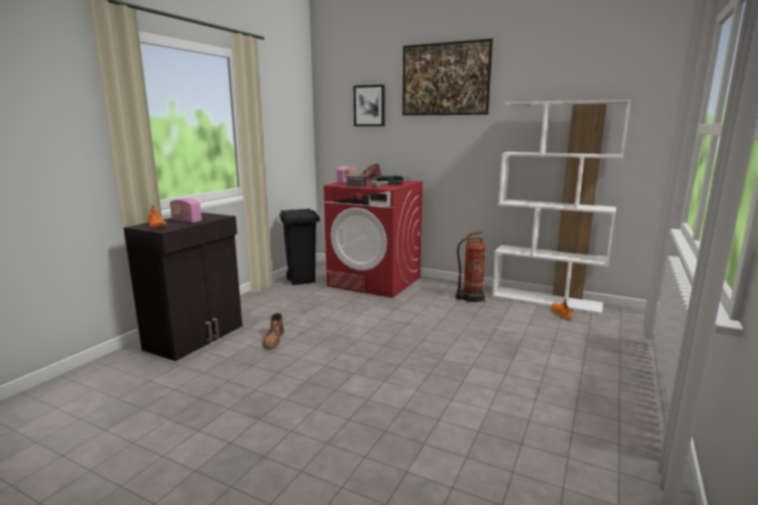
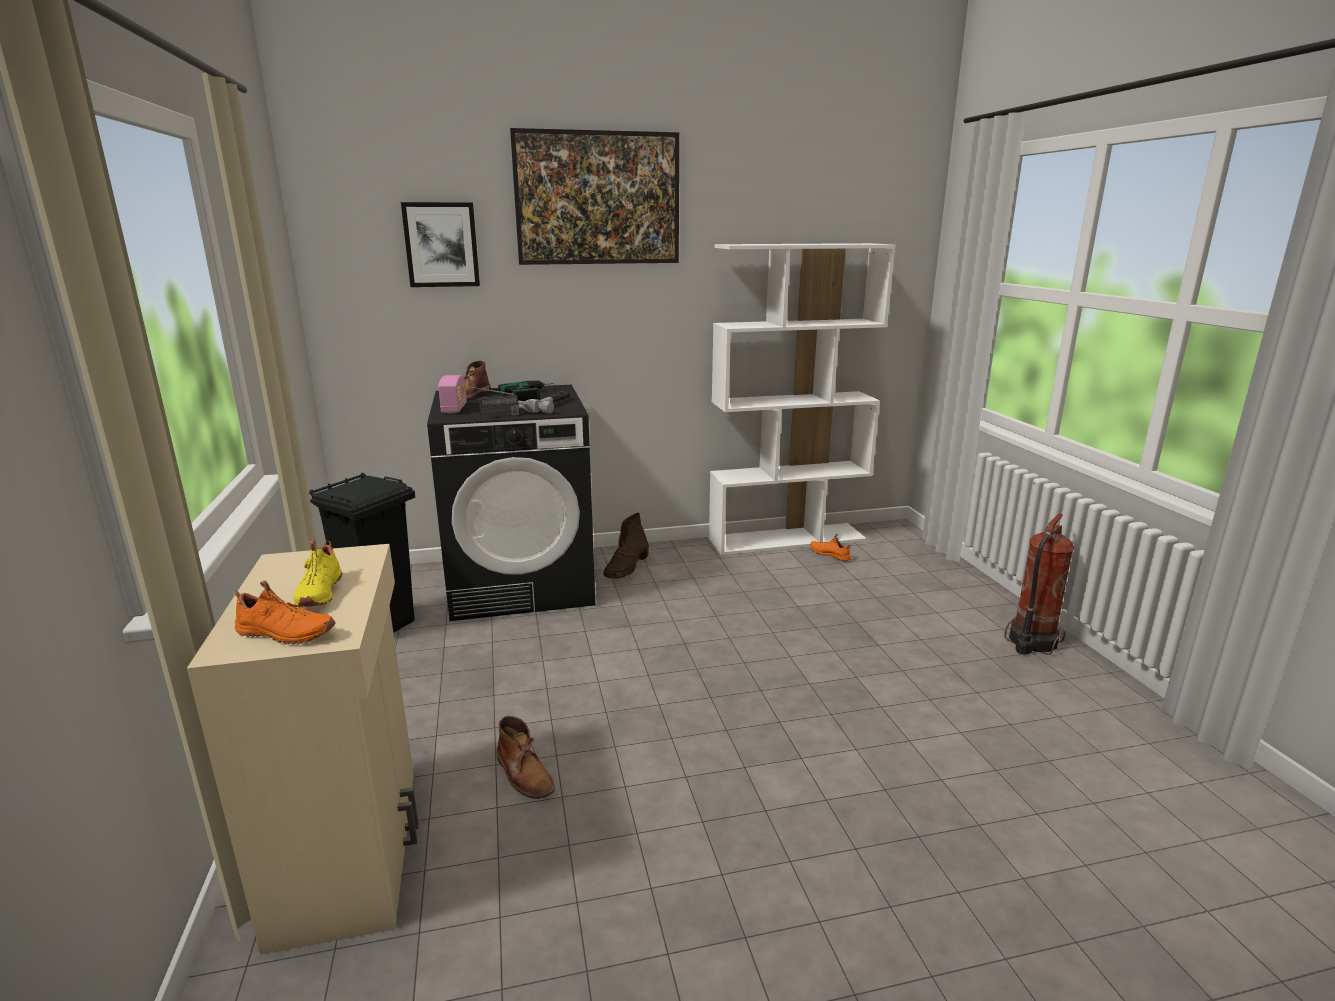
camera: 40 degrees left, 5 degrees up
black cabinet [124,212,242,361] -> beige cabinet [187,544,419,955]
radio [170,198,202,223] -> yellow shoe [294,540,342,607]
red washing machine [324,180,424,298] -> black washing machine [427,385,595,621]
fire extinguisher [456,232,486,303] -> fire extinguisher moved to [1004,513,1074,655]
none -> brown boot [603,513,649,579]

